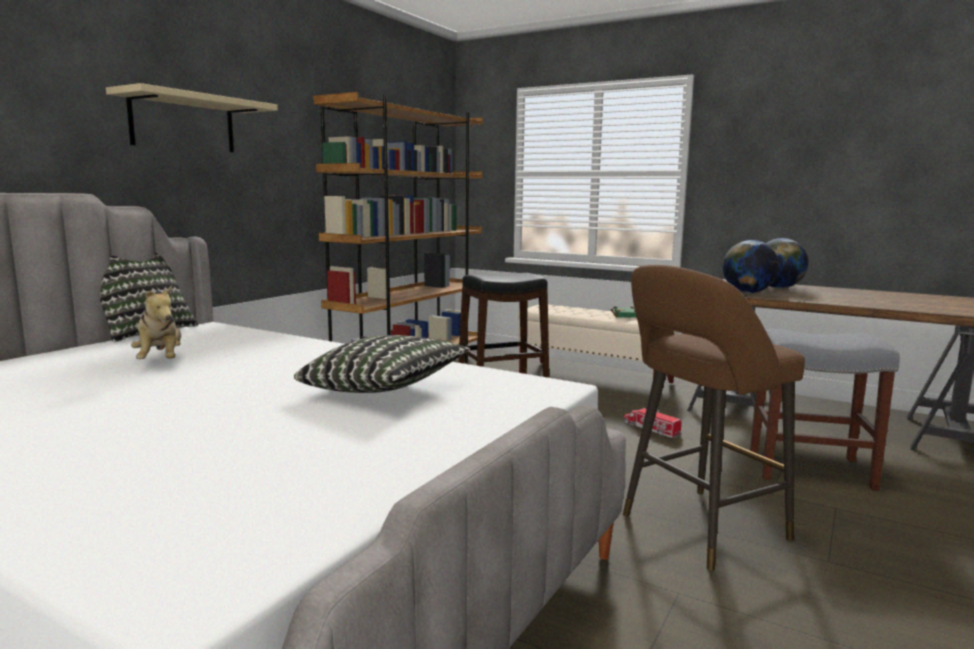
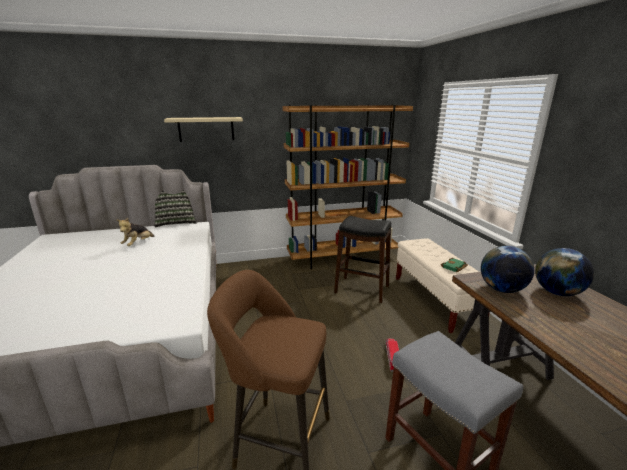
camera: 45 degrees right, 10 degrees up
pillow [294,335,470,393] -> none

